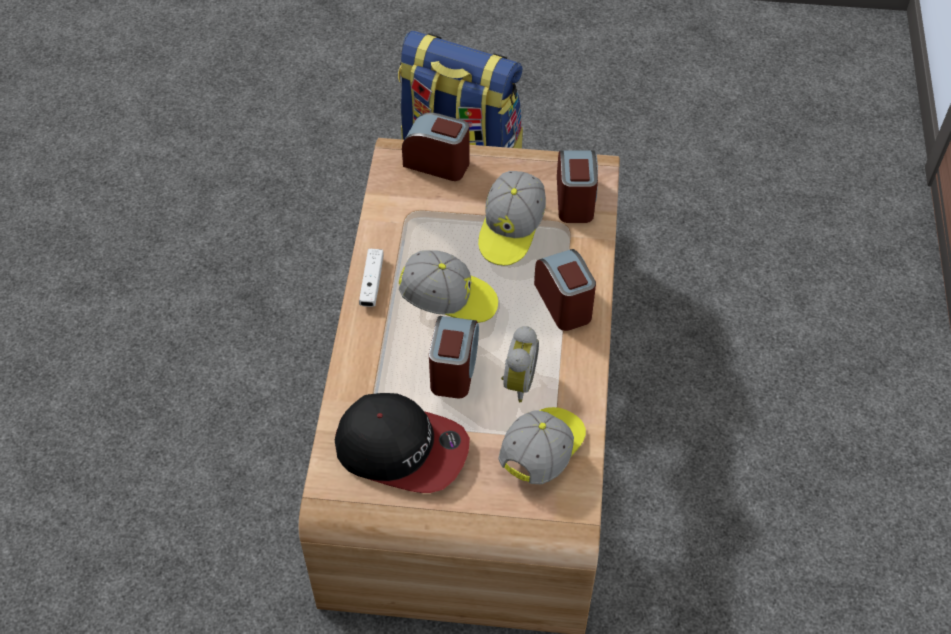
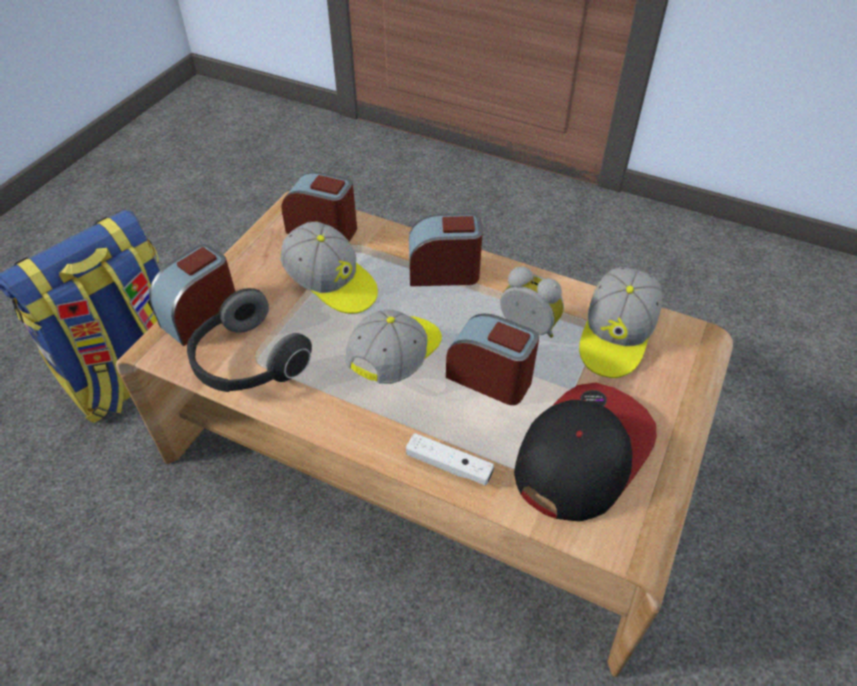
camera: 70 degrees left, 5 degrees down
white game controller [359,249,384,307] -> white game controller moved to [406,433,494,486]
cap [498,407,586,484] -> cap turned 120 degrees counterclockwise [579,267,662,378]
none -> headphones [187,288,312,392]

